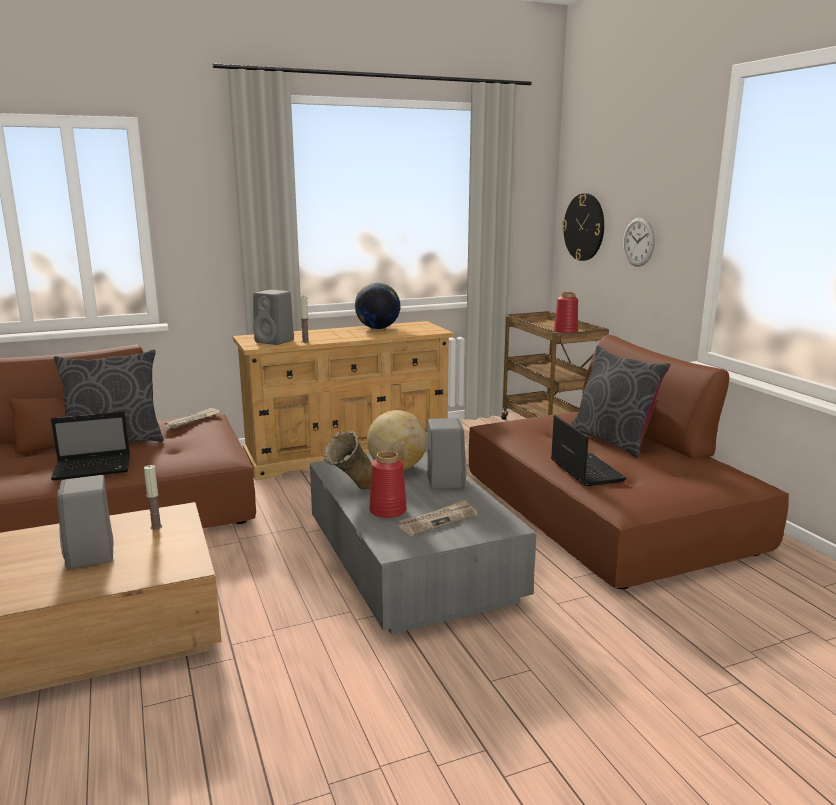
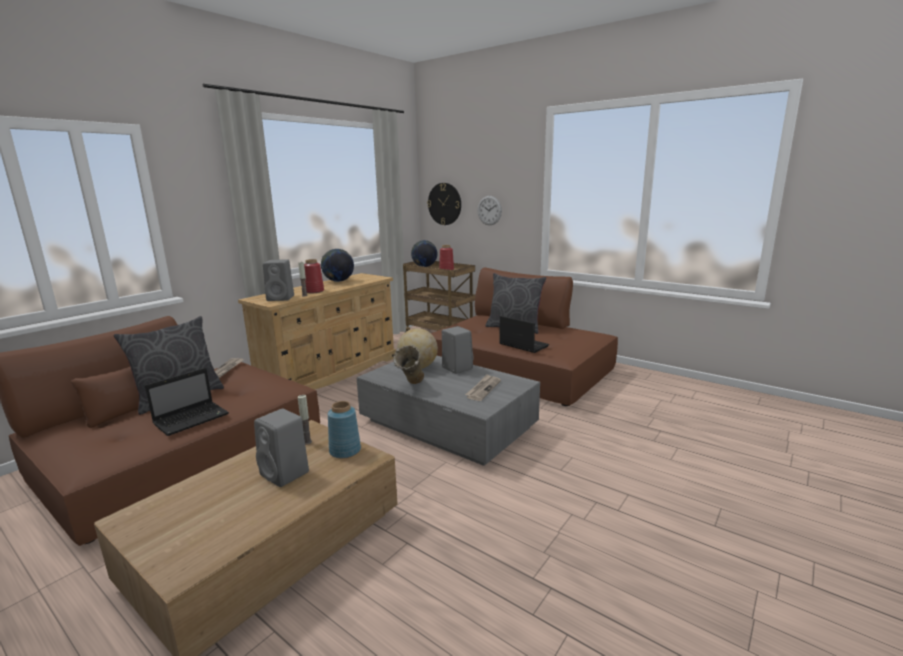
camera: 30 degrees left, 0 degrees up
red vase [369,451,407,518] -> red vase moved to [304,259,324,293]
none -> blue vase [328,401,361,459]
none -> globe [411,240,437,267]

